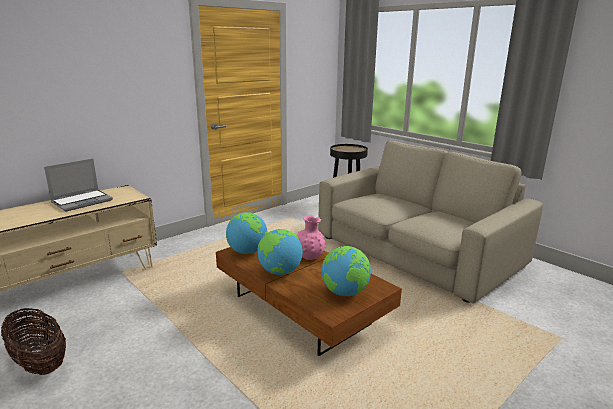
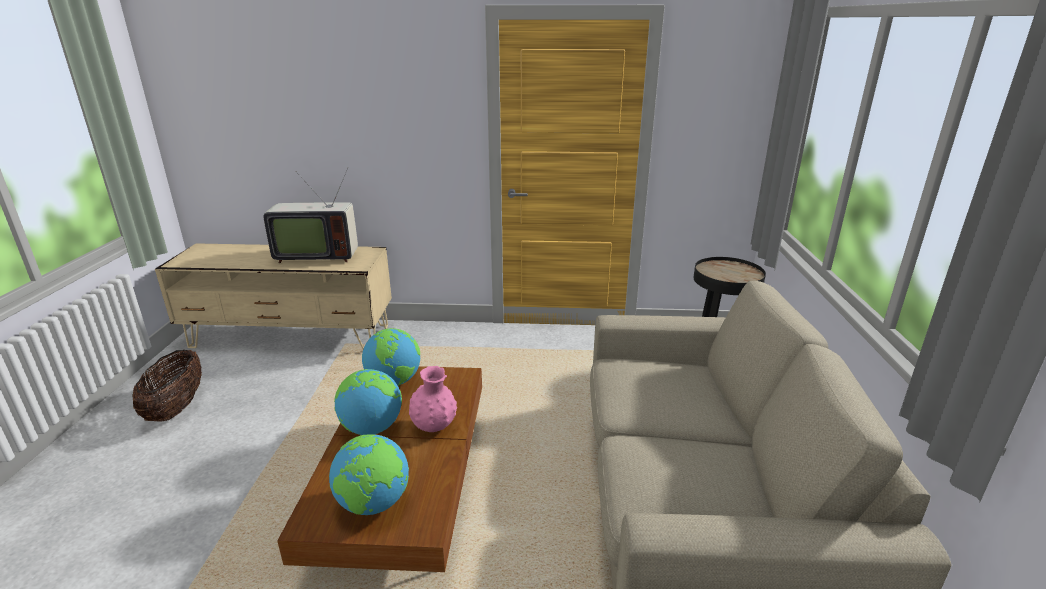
camera: 45 degrees right, 5 degrees up
laptop [44,159,113,212] -> television [263,168,358,263]

